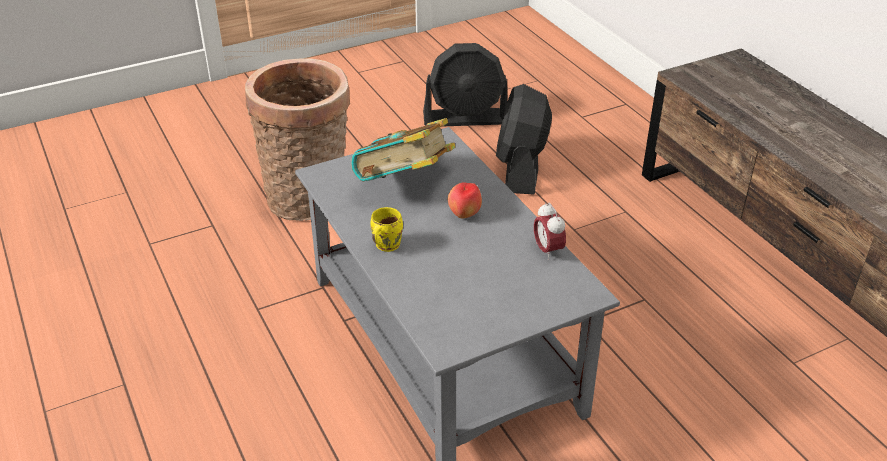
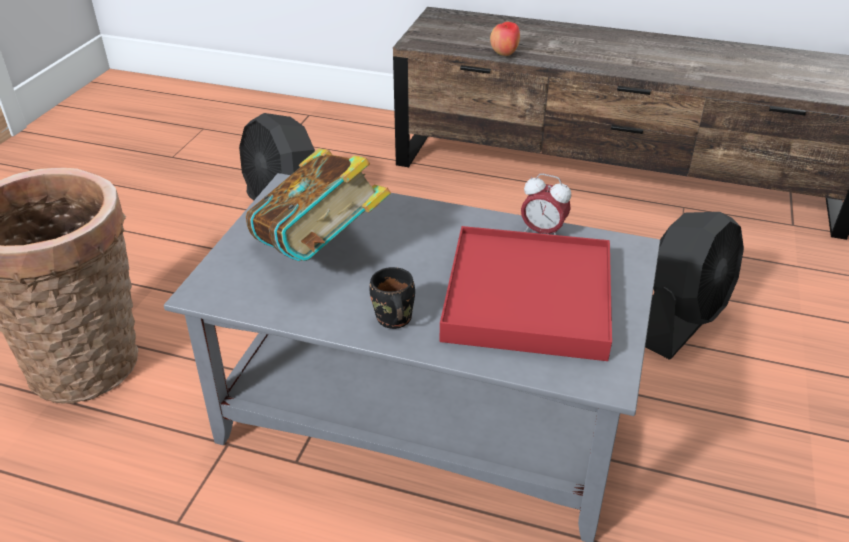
camera: 45 degrees left, 0 degrees up
yellow mug [371,207,403,252] -> black mug [370,267,415,329]
black fan [423,43,508,127] -> black fan moved to [645,212,744,360]
apple [448,182,482,219] -> apple moved to [490,22,520,56]
none -> red tray [440,226,612,361]

